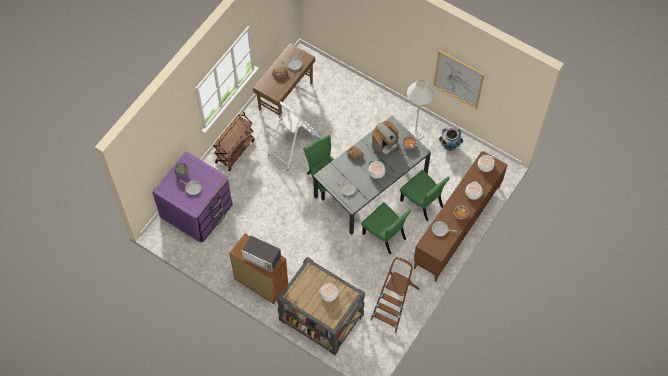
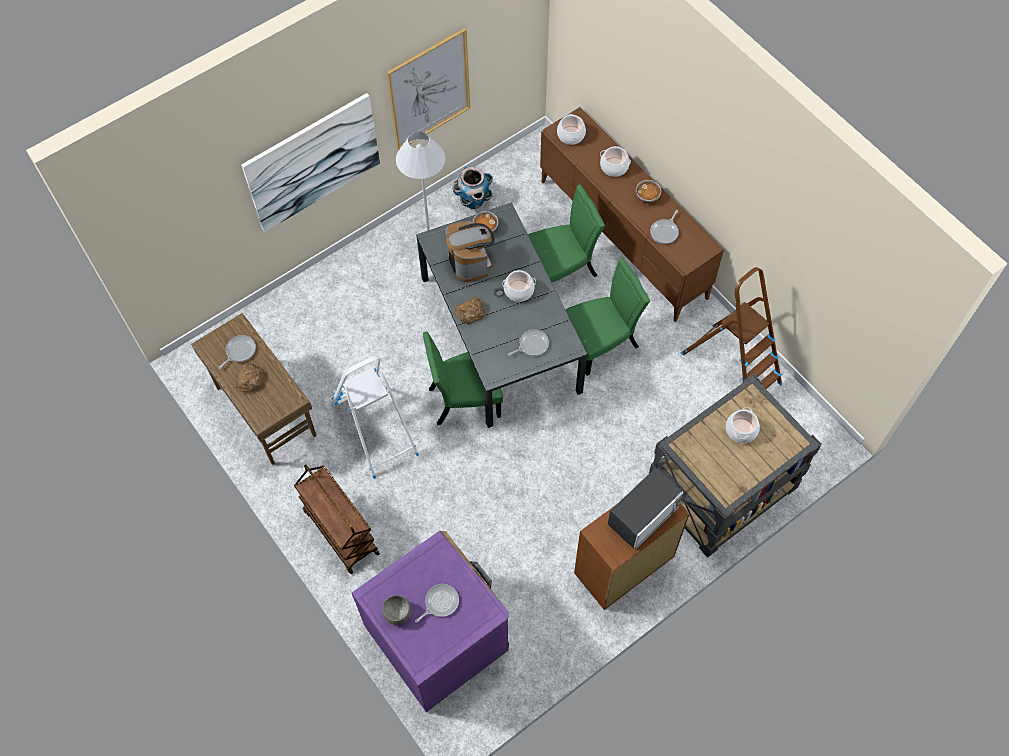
camera: 70 degrees left, 0 degrees up
none -> picture [241,93,380,232]

